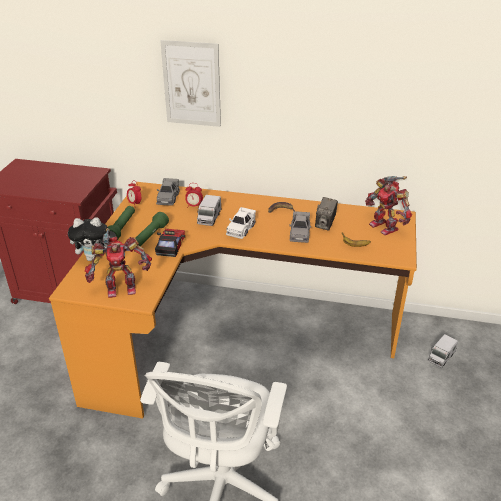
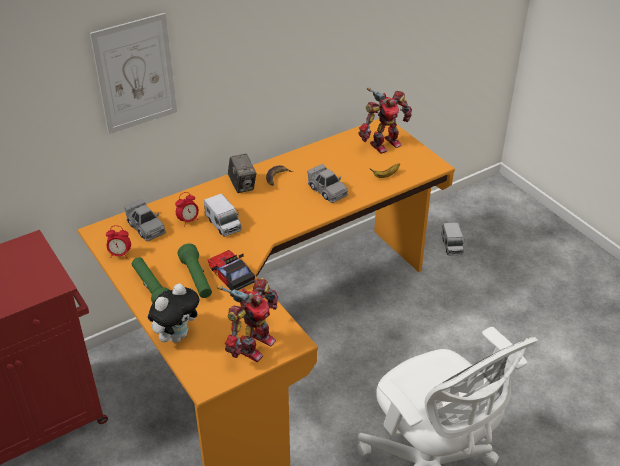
camera: 45 degrees left, 5 degrees up
white toy car [226,207,256,239] -> none
camera [315,197,338,231] -> camera moved to [228,154,256,193]
toy robot [365,176,412,235] -> toy robot turned 45 degrees counterclockwise [359,88,412,154]

